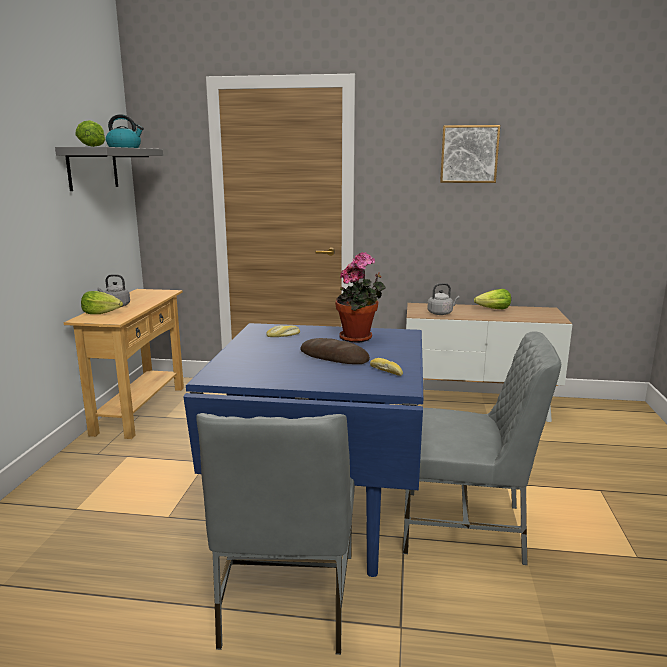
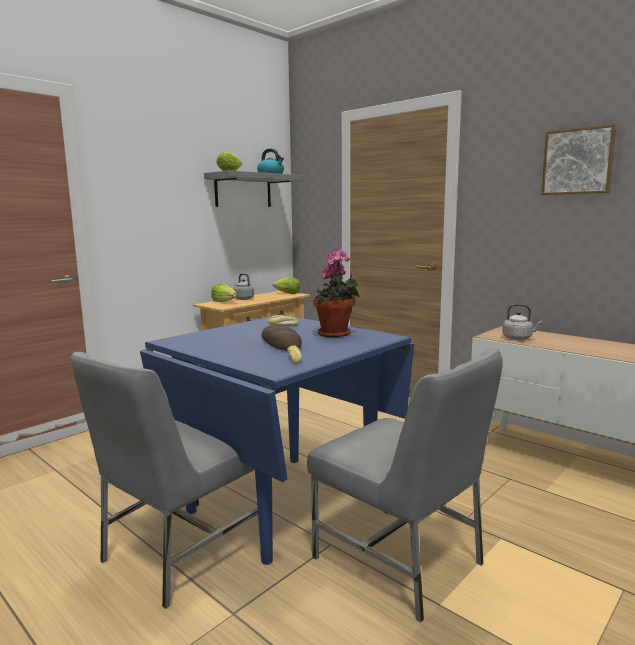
camera: 35 degrees right, 5 degrees down
lettuce [474,289,511,309] -> lettuce moved to [273,277,300,294]

